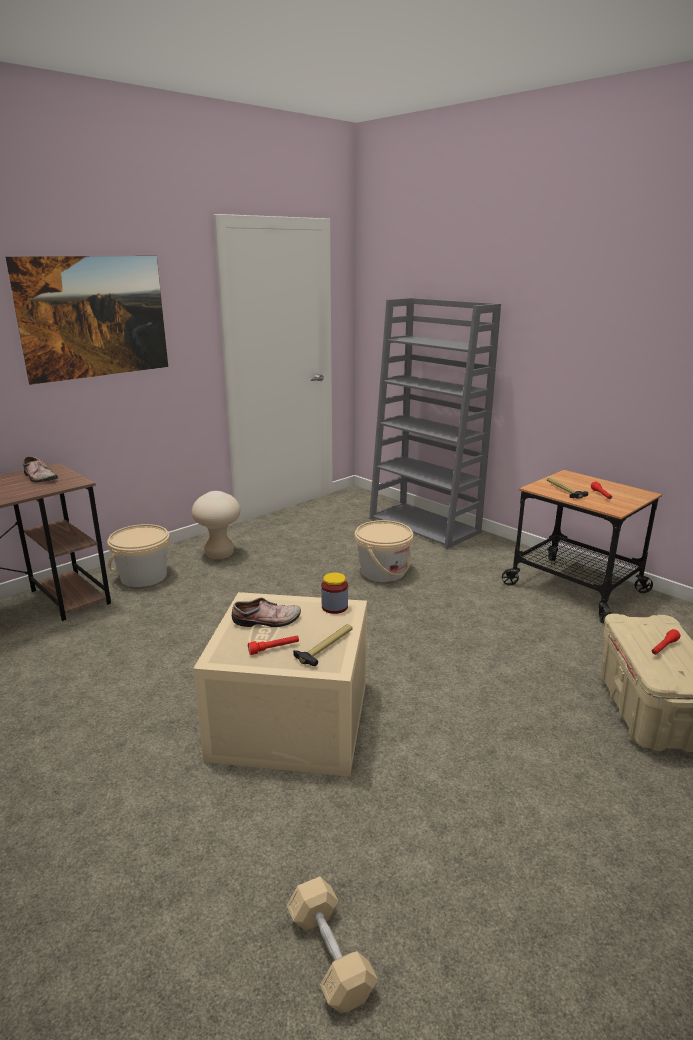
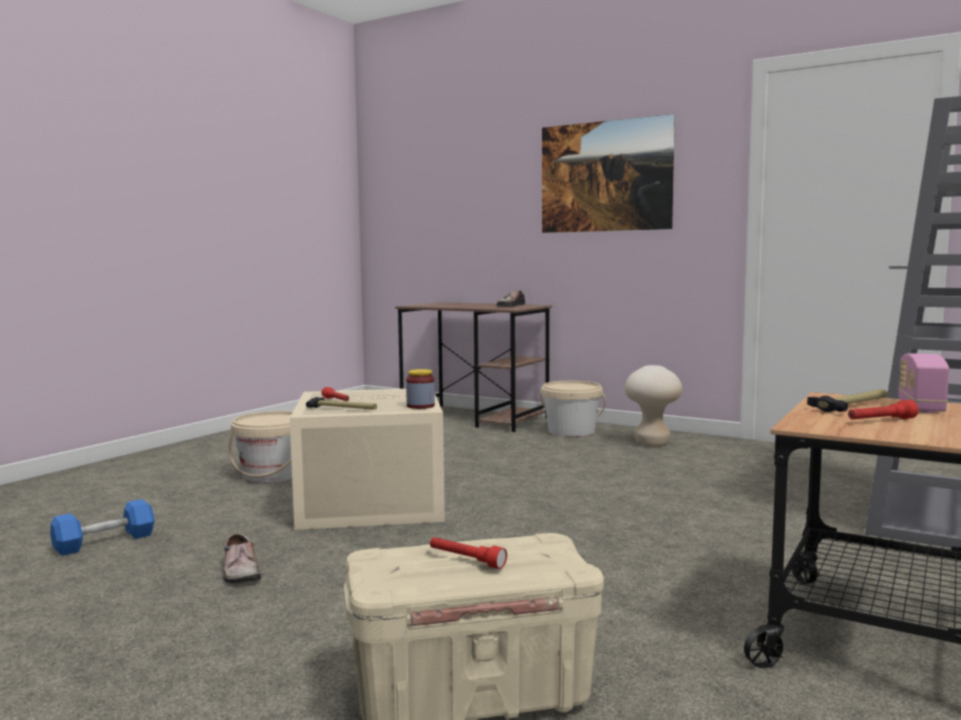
camera: 75 degrees right, 15 degrees down
shoe [232,597,301,627] -> shoe moved to [224,533,261,583]
beige dumbbell [287,877,378,1013] -> blue dumbbell [50,499,155,556]
beige bucket [355,520,413,582] -> beige bucket moved to [228,411,293,483]
none -> radio [898,353,949,413]

